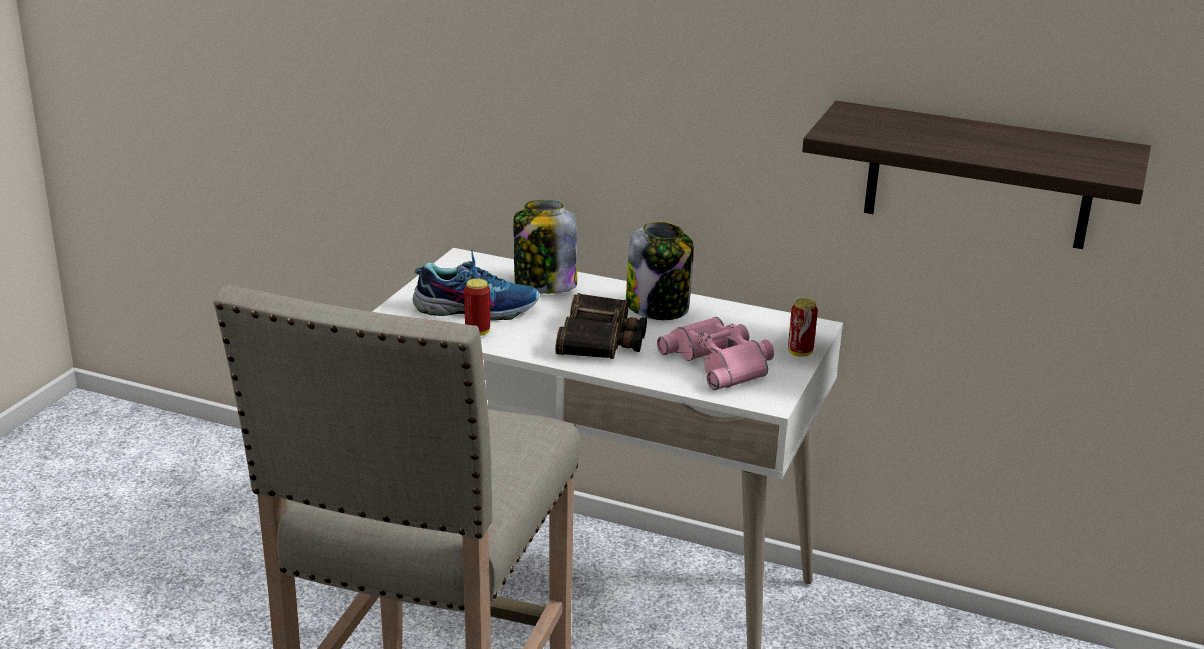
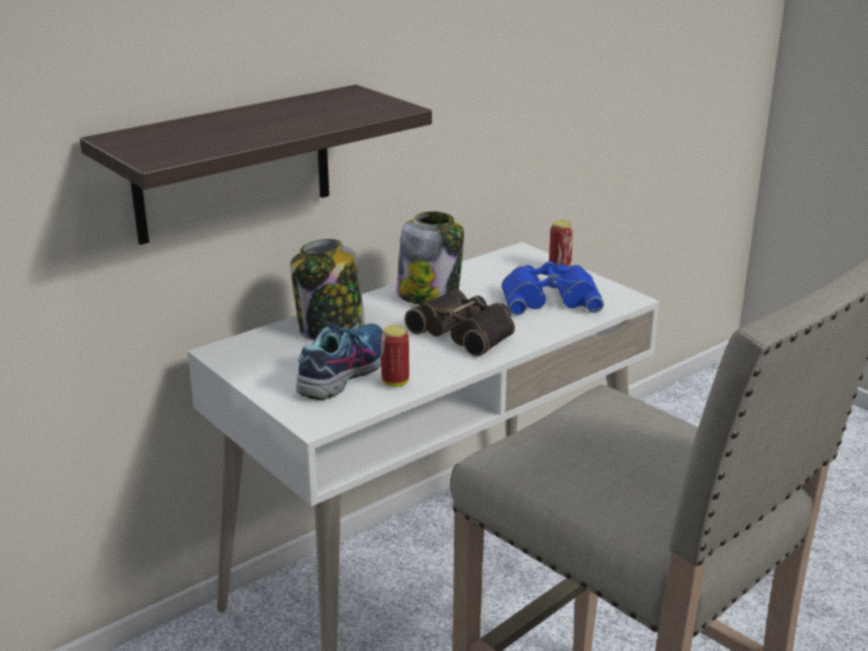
camera: 60 degrees left, 0 degrees up
pink binoculars [657,317,774,390] -> blue binoculars [502,261,604,315]
shelf [802,101,1151,249] -> shelf moved to [80,85,432,245]

